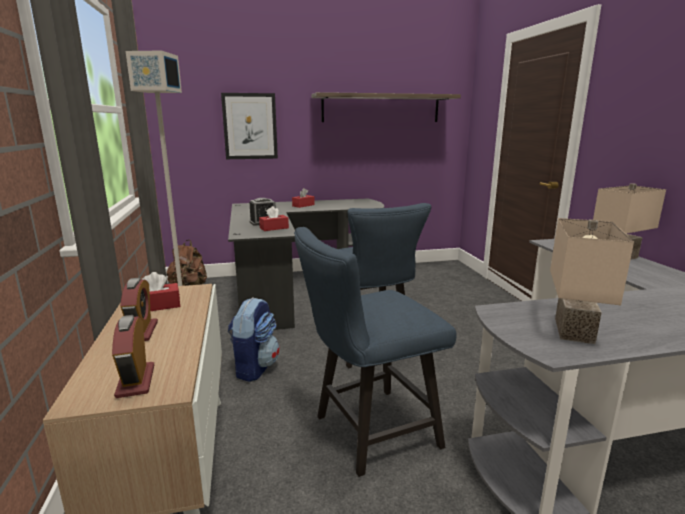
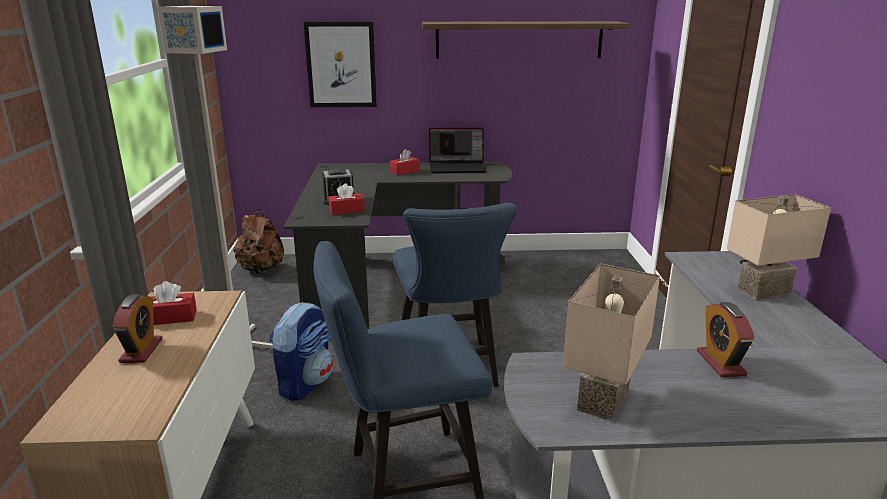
camera: 10 degrees right, 5 degrees up
alarm clock [112,315,154,398] -> alarm clock moved to [697,302,755,377]
none -> laptop [429,128,487,173]

